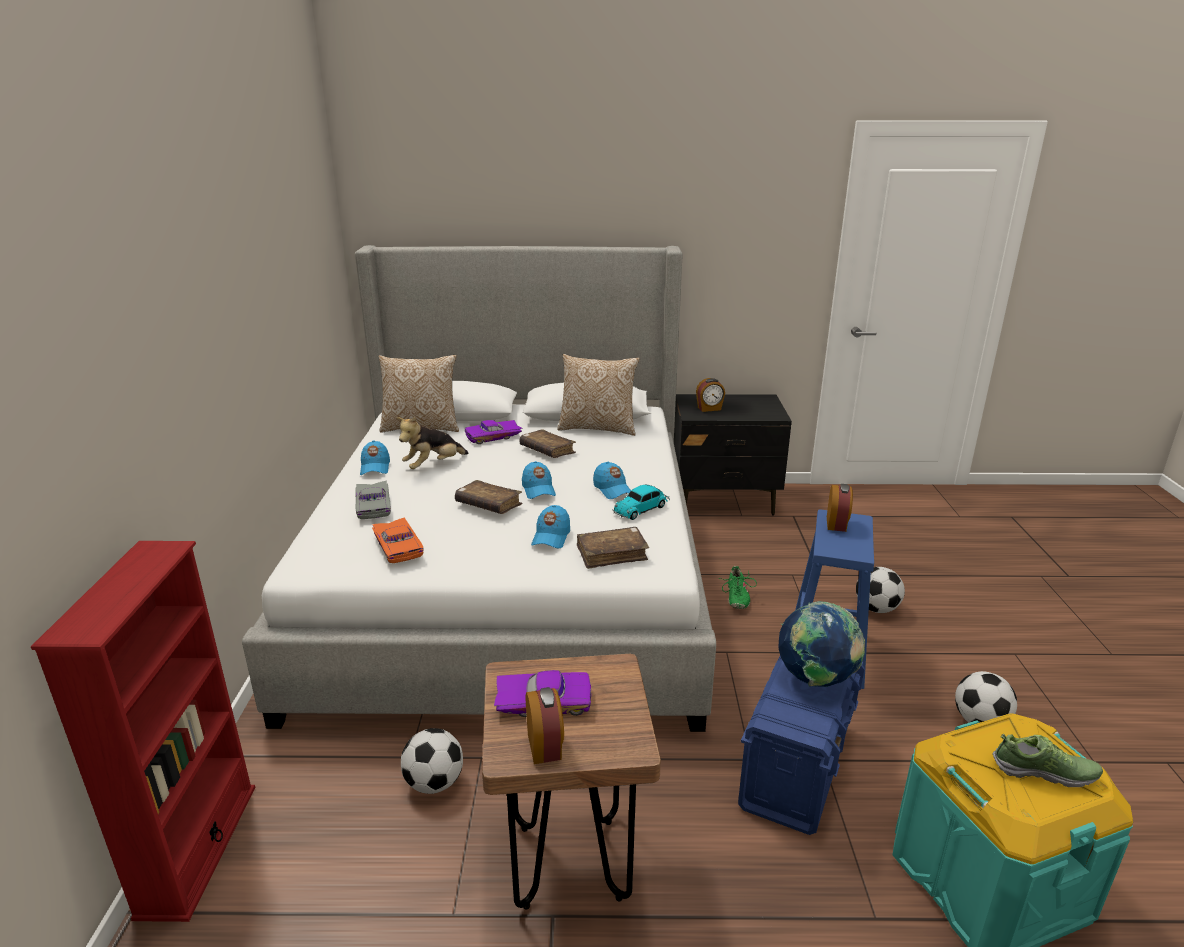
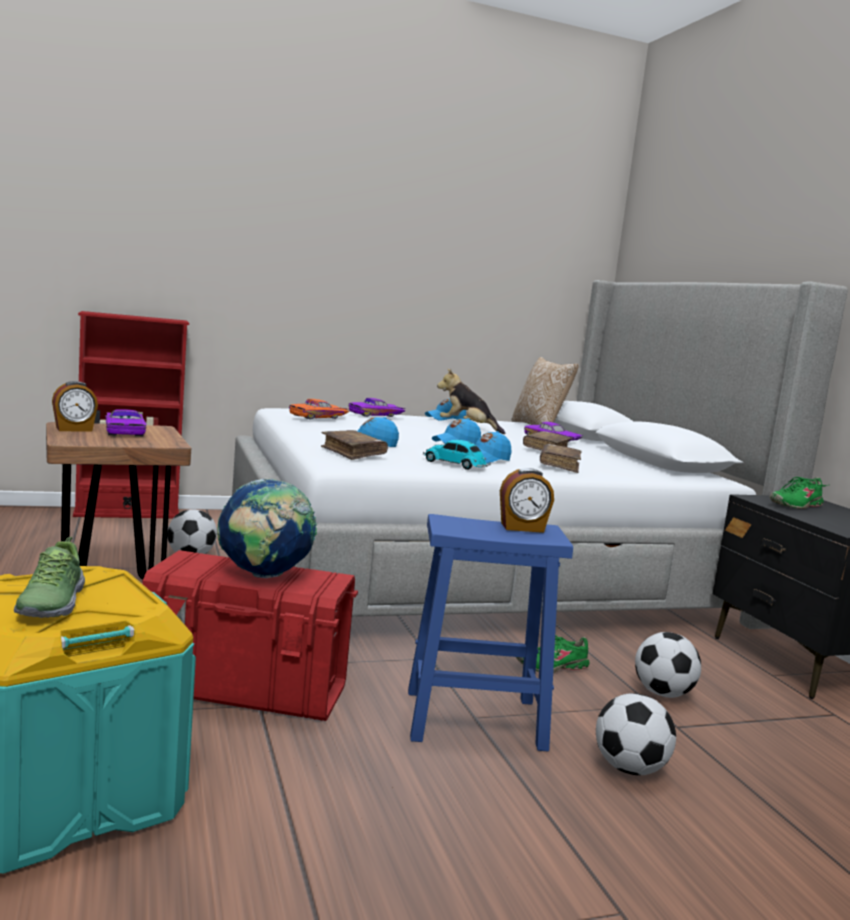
camera: 70 degrees right, 15 degrees down
grey toy car [356,481,391,519] -> purple toy car [349,398,406,417]
brown book [455,480,523,514] -> brown book moved to [540,444,582,473]
pillow [557,354,640,436] -> none
alarm clock [696,378,725,412] -> green shoe [770,477,828,509]
blue storage box [738,656,865,835] -> red storage box [143,550,358,721]
football [955,671,1017,723] -> football moved to [635,632,701,698]

